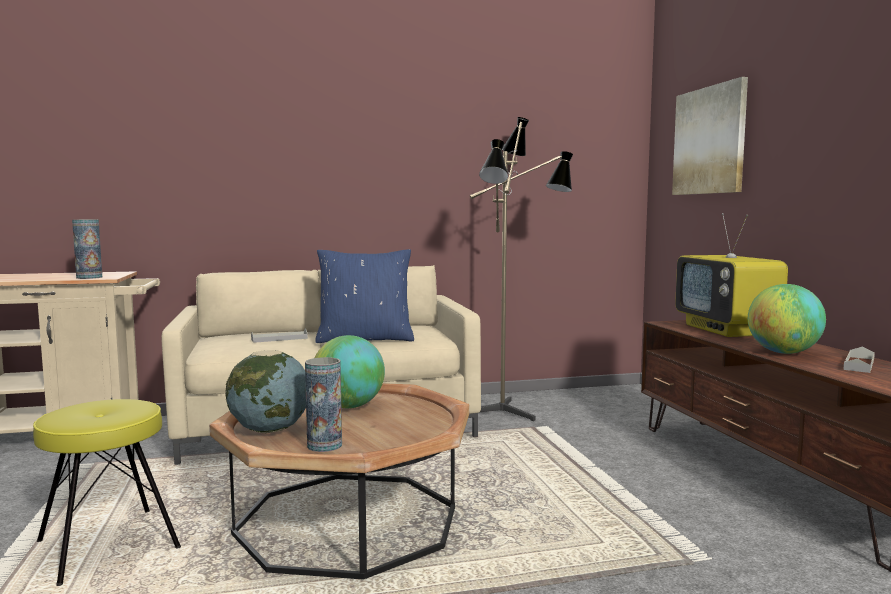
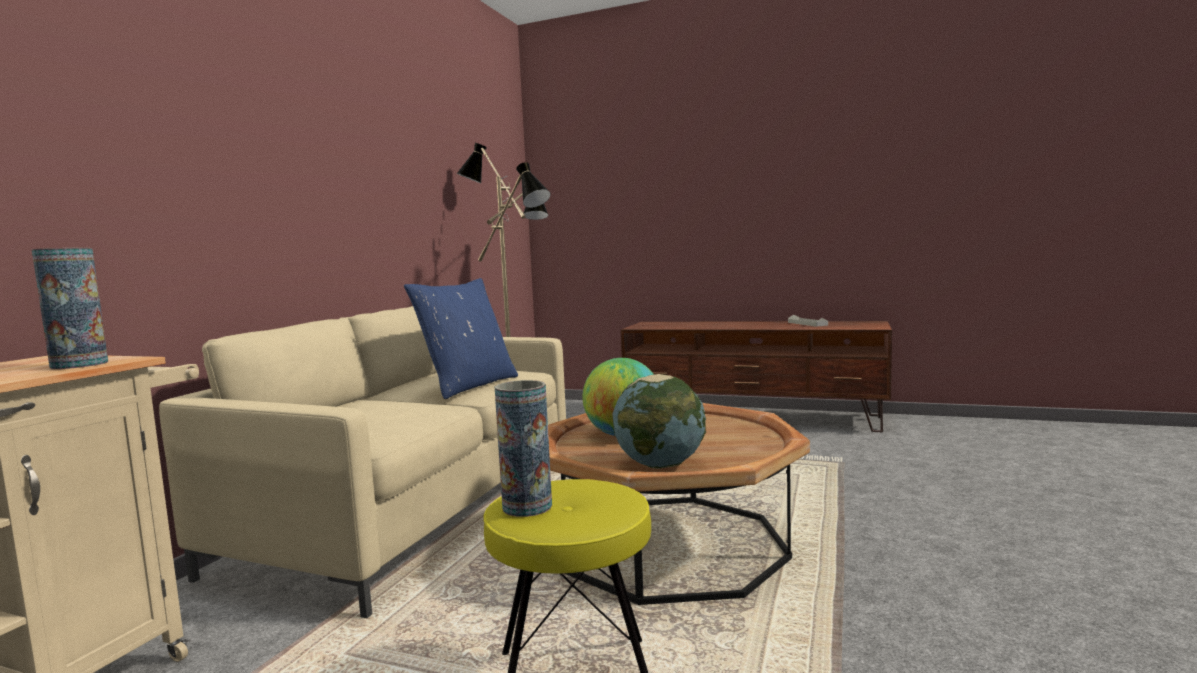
camera: 55 degrees left, 0 degrees up
grey tray [251,328,308,343] -> none
vase [305,357,342,452] -> vase moved to [495,380,552,517]
picture [672,77,748,195] -> none
television [675,213,788,337] -> none
globe [748,284,826,354] -> none

